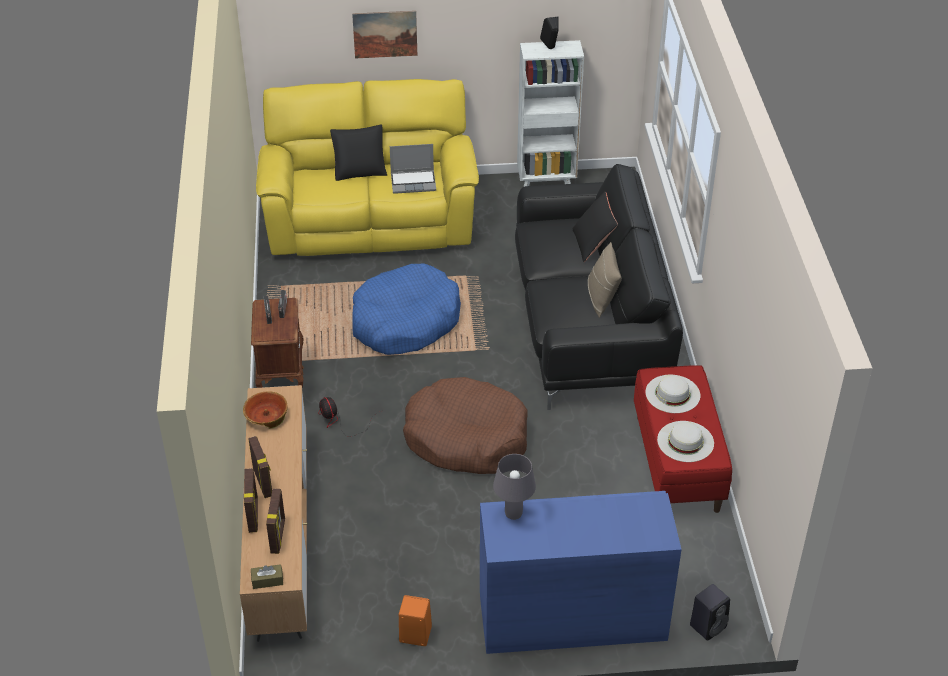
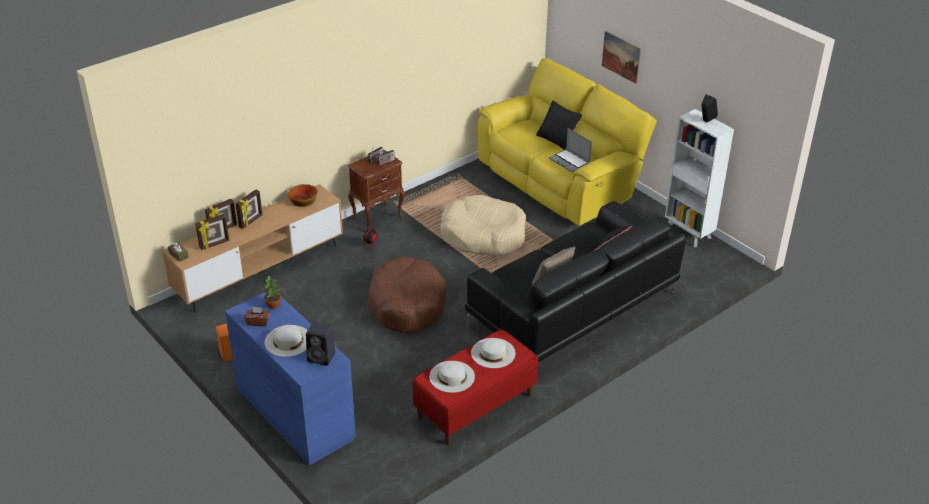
camera: 55 degrees right, 5 degrees down
blue dog bed [353,264,461,355] -> beige dog bed [440,195,526,256]
grey table lamp [493,454,536,520] -> potted plant [263,276,281,309]
black speaker [690,584,730,641] -> black speaker moved to [306,321,335,366]
none -> brown tissue box [244,307,270,326]
none -> white hat [264,325,308,357]

